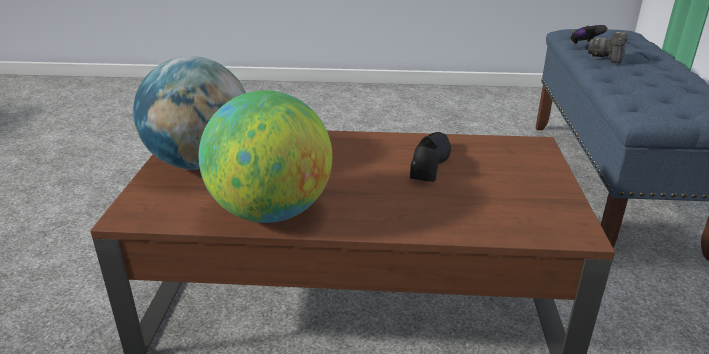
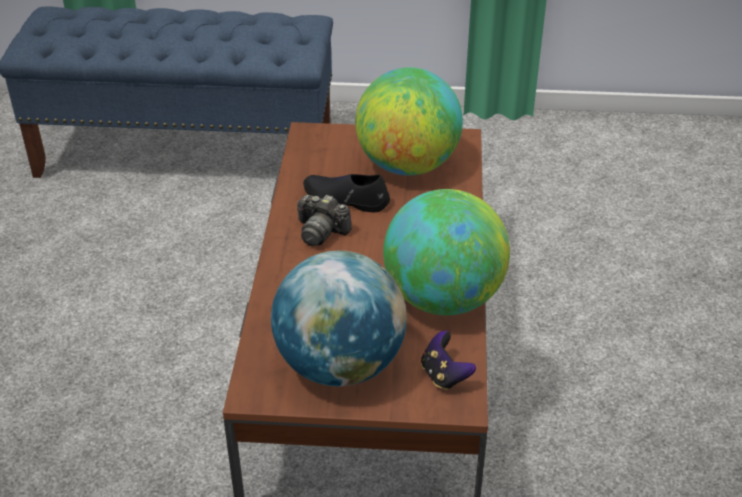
camera: 90 degrees left, 10 degrees up
game controller [570,25,608,45] -> game controller moved to [421,331,476,391]
camera [588,32,627,63] -> camera moved to [297,195,352,247]
none -> globe [355,67,463,176]

